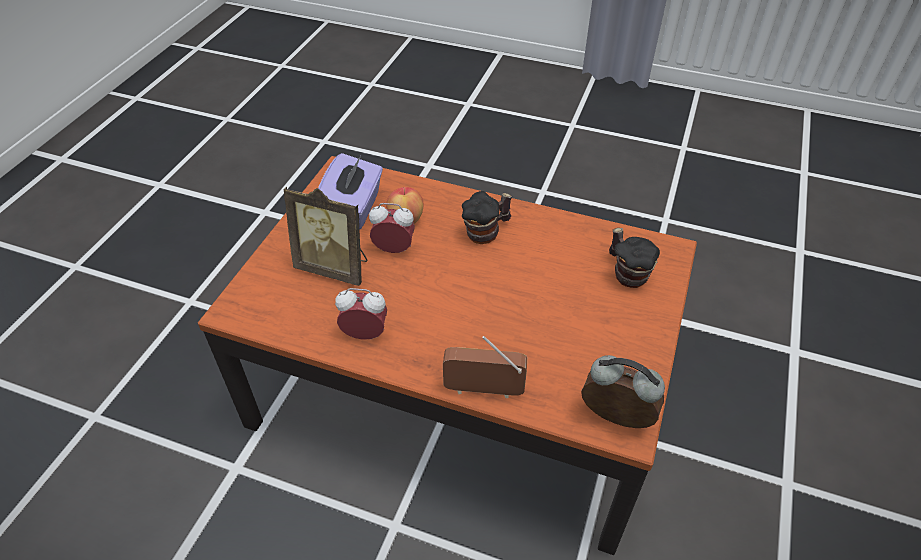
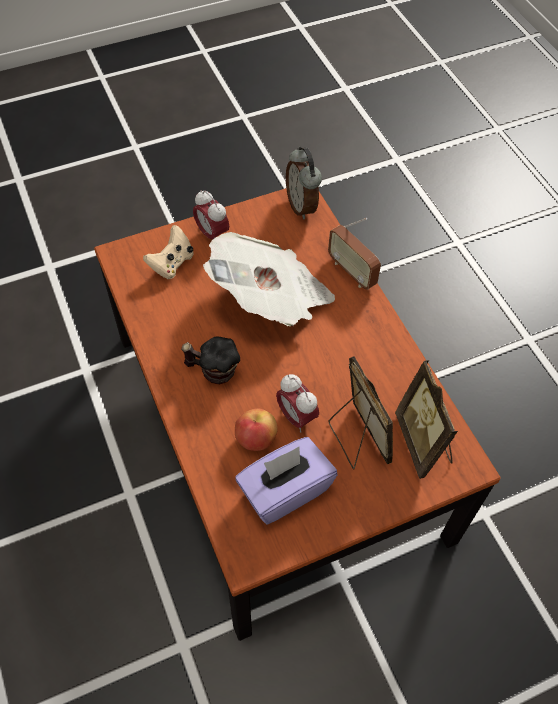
camera: 135 degrees left, 10 degrees up
alarm clock [335,288,387,340] -> alarm clock moved to [193,190,229,239]
mug [609,228,660,288] -> beige game controller [143,225,194,279]
none -> newspaper [203,232,335,326]
none -> picture frame [395,360,458,479]

